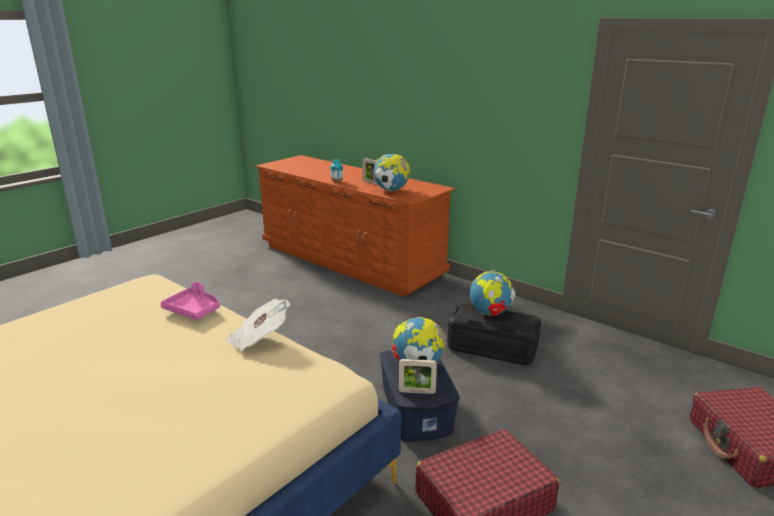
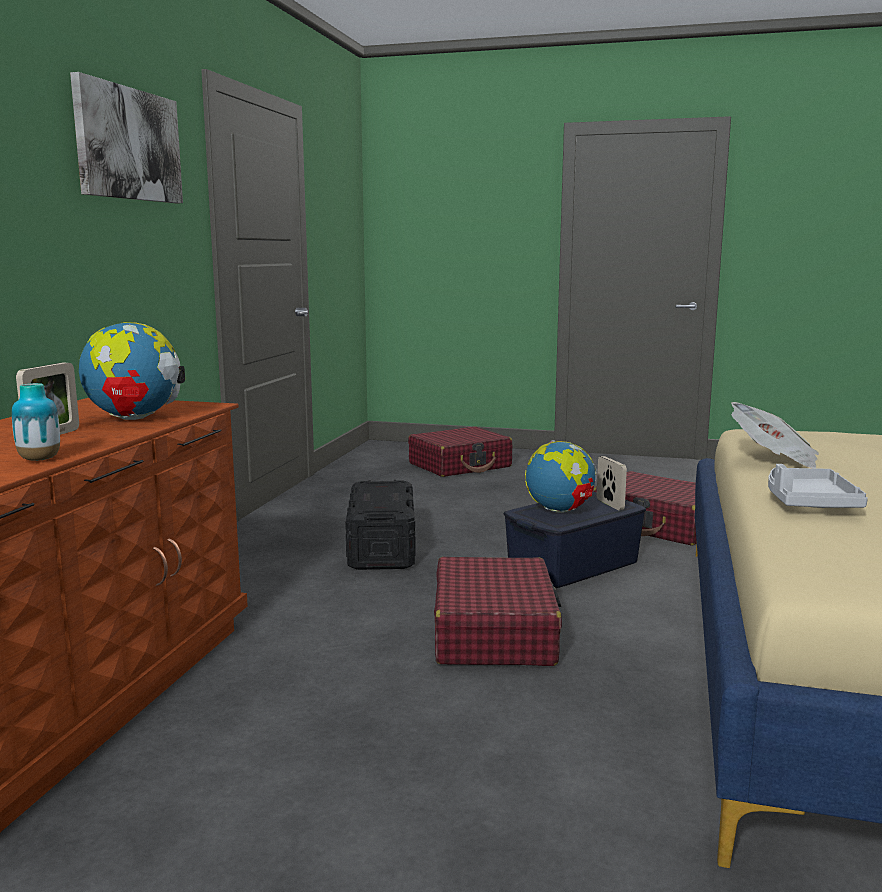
camera: 115 degrees left, 10 degrees down
pink tray [160,282,220,320] -> grey tray [768,464,868,508]
globe [470,270,516,316] -> none
none -> picture [70,72,183,203]
none -> red suitcase [434,557,562,666]

